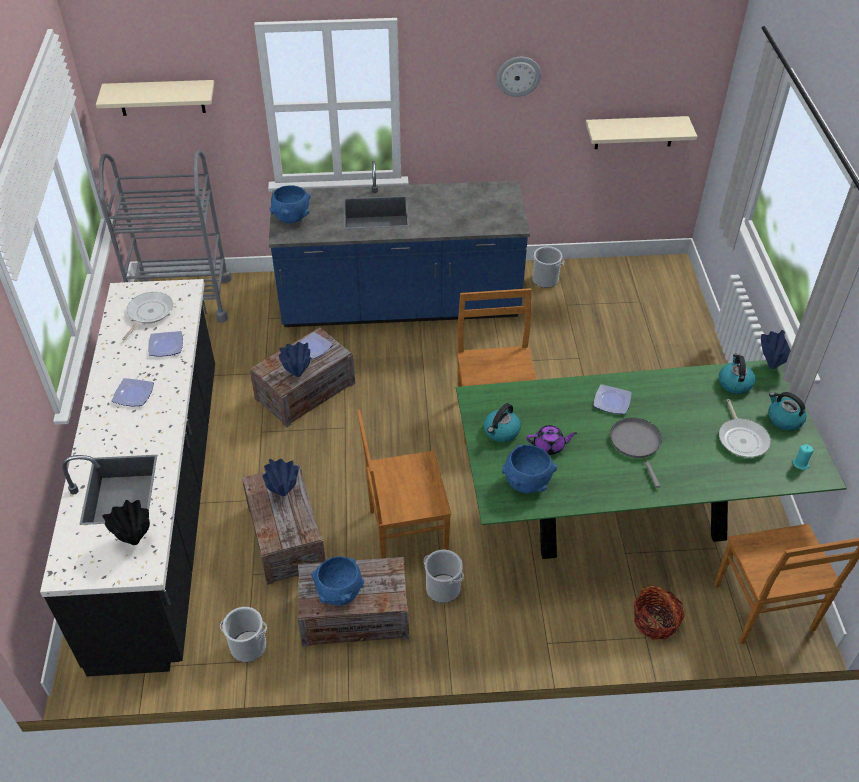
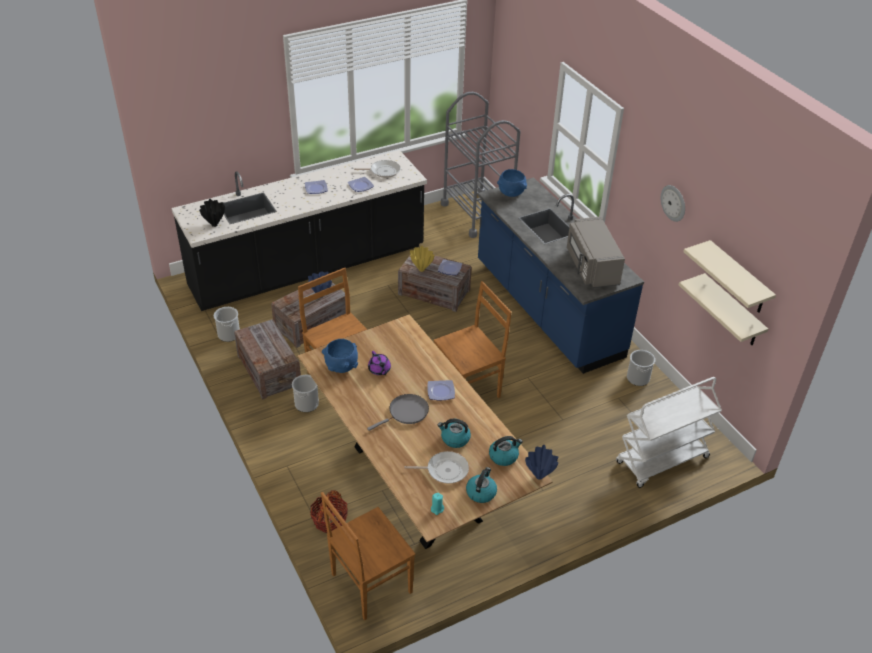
camera: 65 degrees right, 5 degrees down
beige shelf [96,80,214,116] -> beige shelf moved to [683,240,776,313]
blue vase [278,342,310,377] -> yellow vase [410,246,435,272]
blue bowl [311,556,364,606] -> none
green dining table [456,360,847,559] -> brown dining table [297,314,553,549]
kettle [484,403,521,442] -> kettle moved to [438,419,471,448]
frying pan [719,399,771,457] -> frying pan turned 150 degrees counterclockwise [404,451,469,484]
none -> grey microwave [567,216,625,288]
none -> white cart [616,377,722,488]

